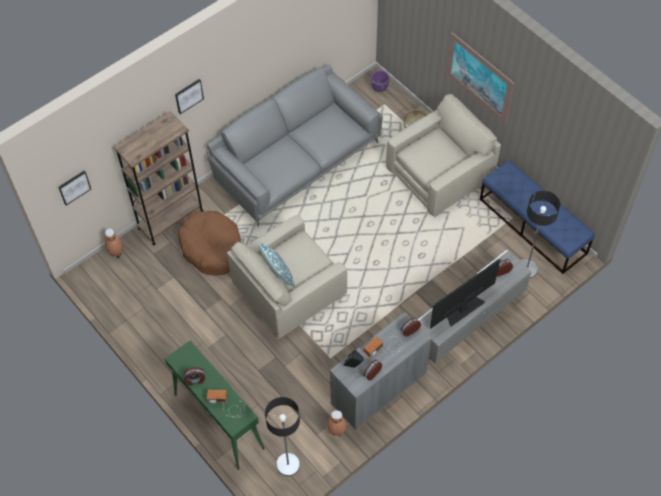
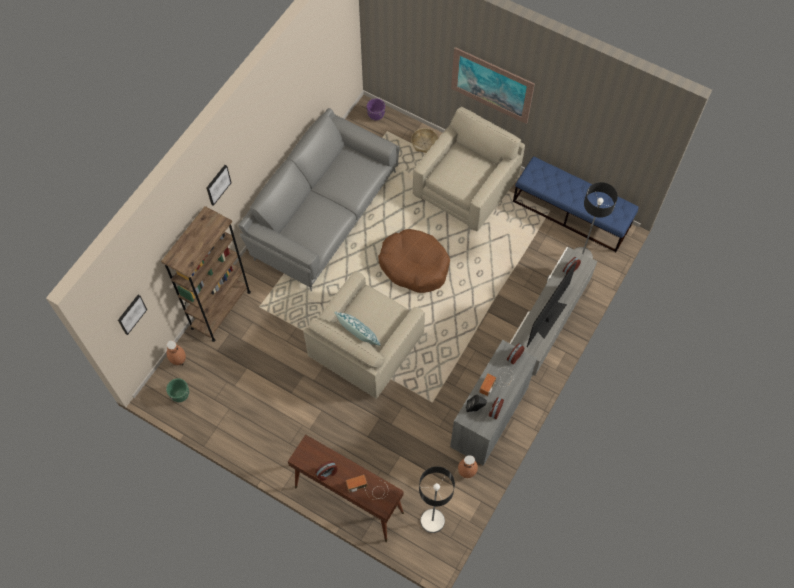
camera: 20 degrees left, 5 degrees up
green console table [165,341,265,470] -> brown console table [288,434,404,542]
brown dog bed [178,211,241,276] -> brown dog bed moved to [378,229,450,293]
none -> green planter [166,378,189,402]

